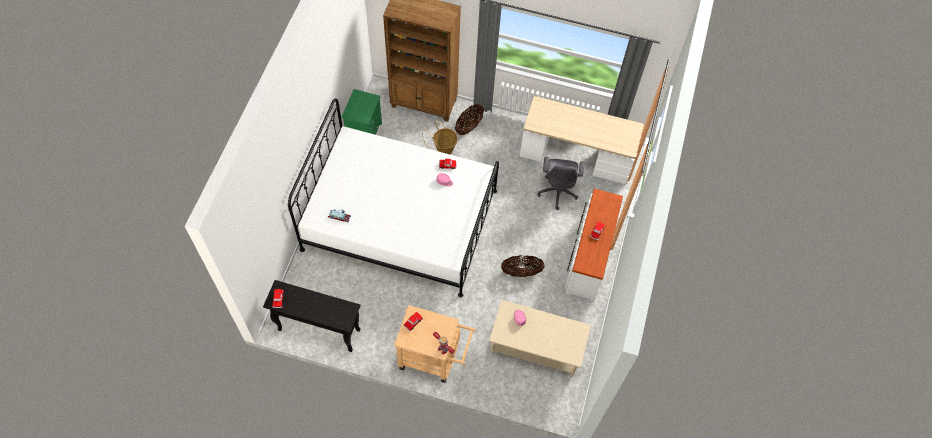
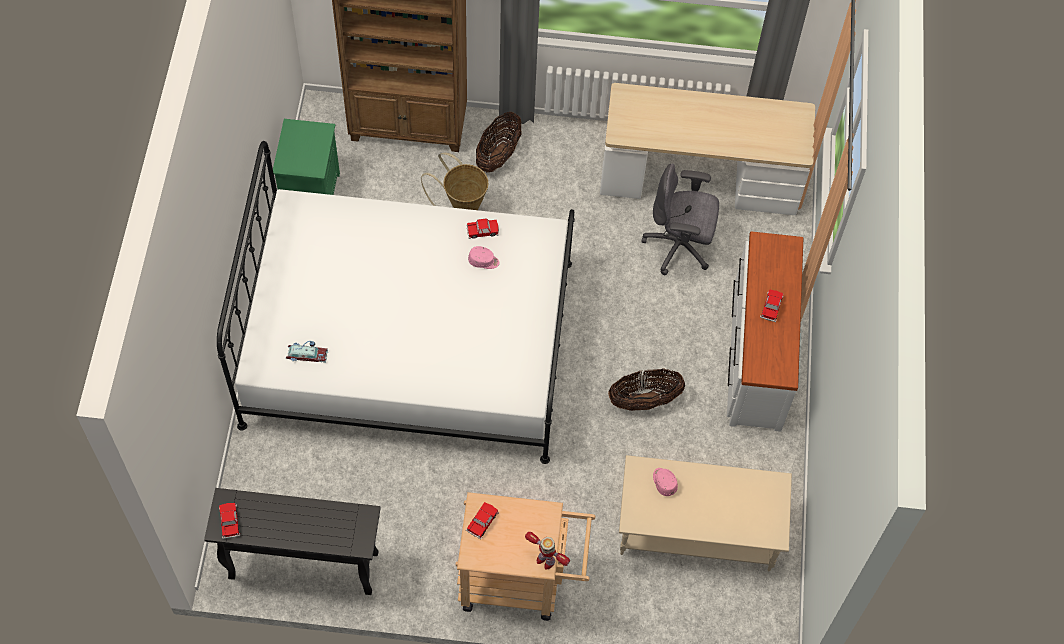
camera: 10 degrees left, 0 degrees up
grey office chair [538,157,584,210] -> grey office chair turned 105 degrees clockwise [641,163,719,275]

